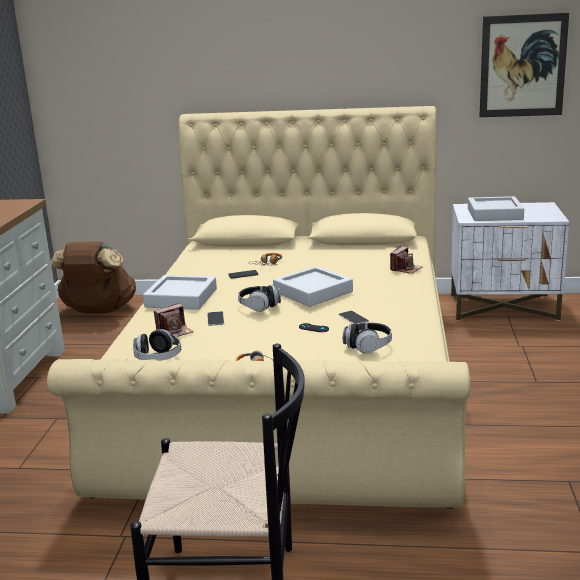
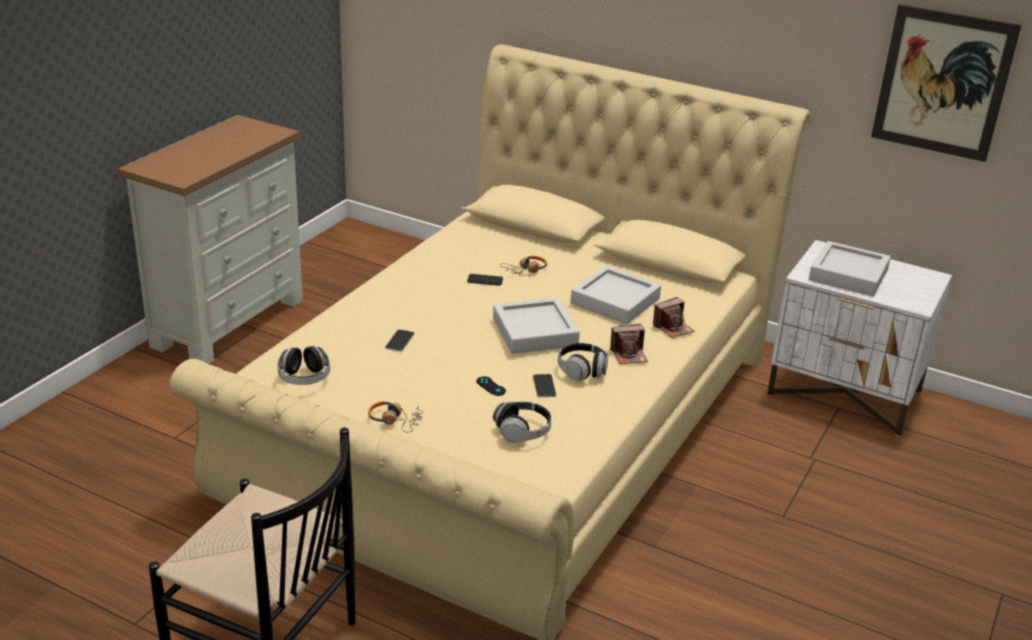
camera: 20 degrees right, 10 degrees up
brown backpack [51,242,136,313] -> none
grey tray [143,275,217,310] -> grey tray moved to [571,266,661,324]
camera [154,303,194,337] -> camera moved to [610,324,648,364]
headphones [238,285,281,312] -> headphones moved to [558,343,608,381]

